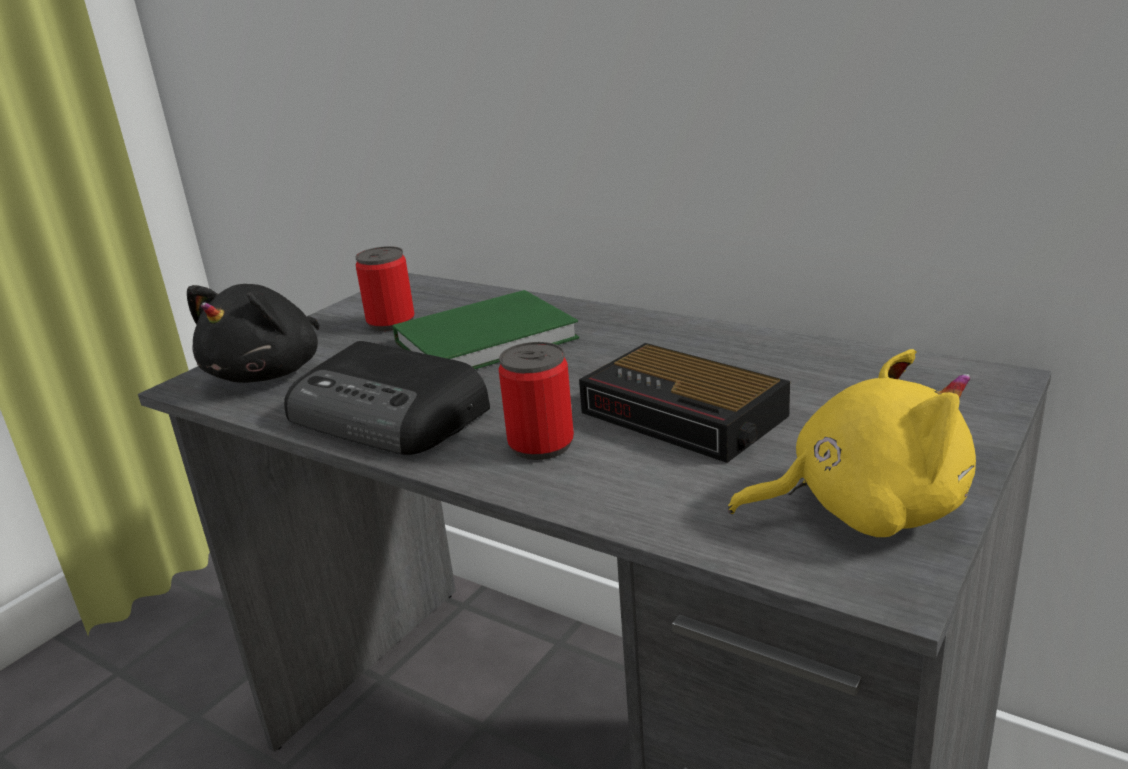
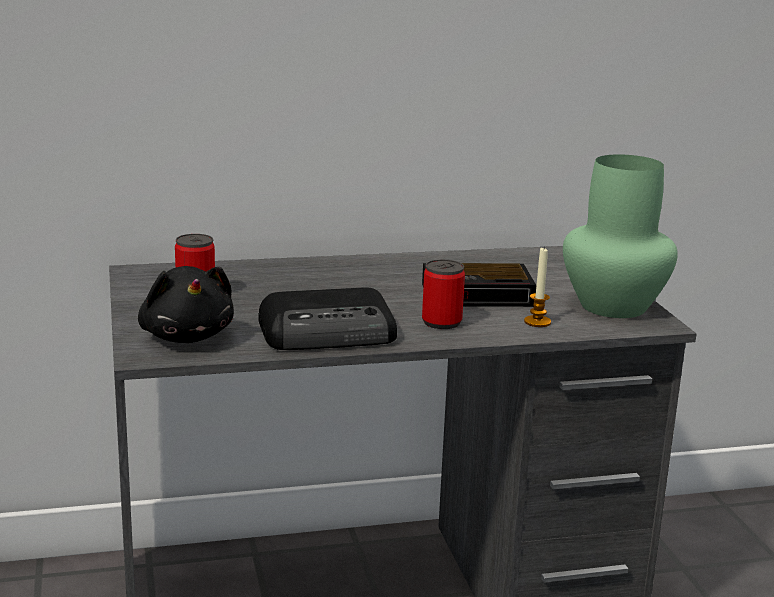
camera: 50 degrees left, 5 degrees down
green book [393,290,579,369] -> none
yellow plush toy [728,349,976,537] -> green vase [563,154,678,318]
none -> candle [524,248,551,327]

